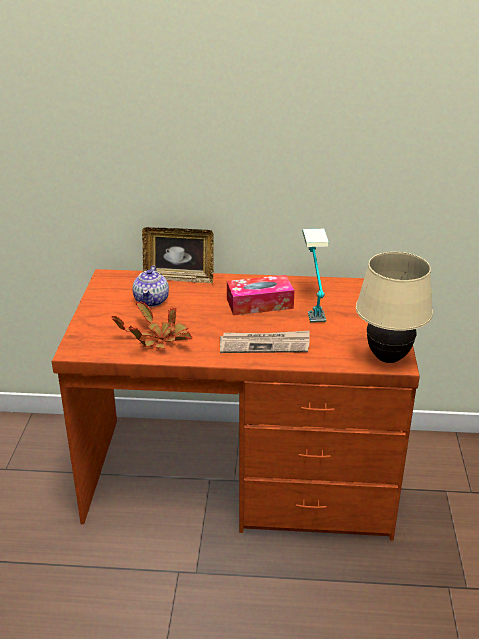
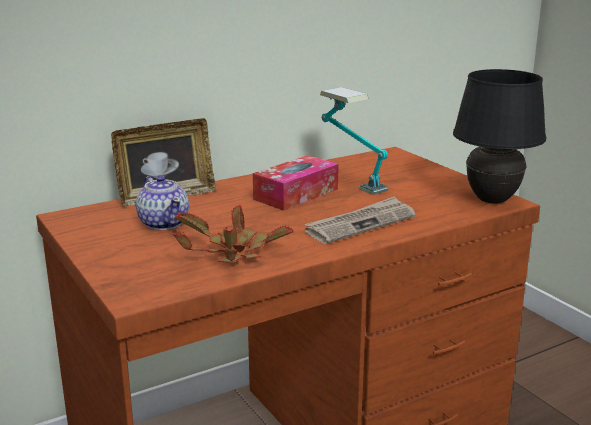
camera: 35 degrees left, 10 degrees down
beige table lamp [356,252,433,363] -> black table lamp [453,69,546,204]

